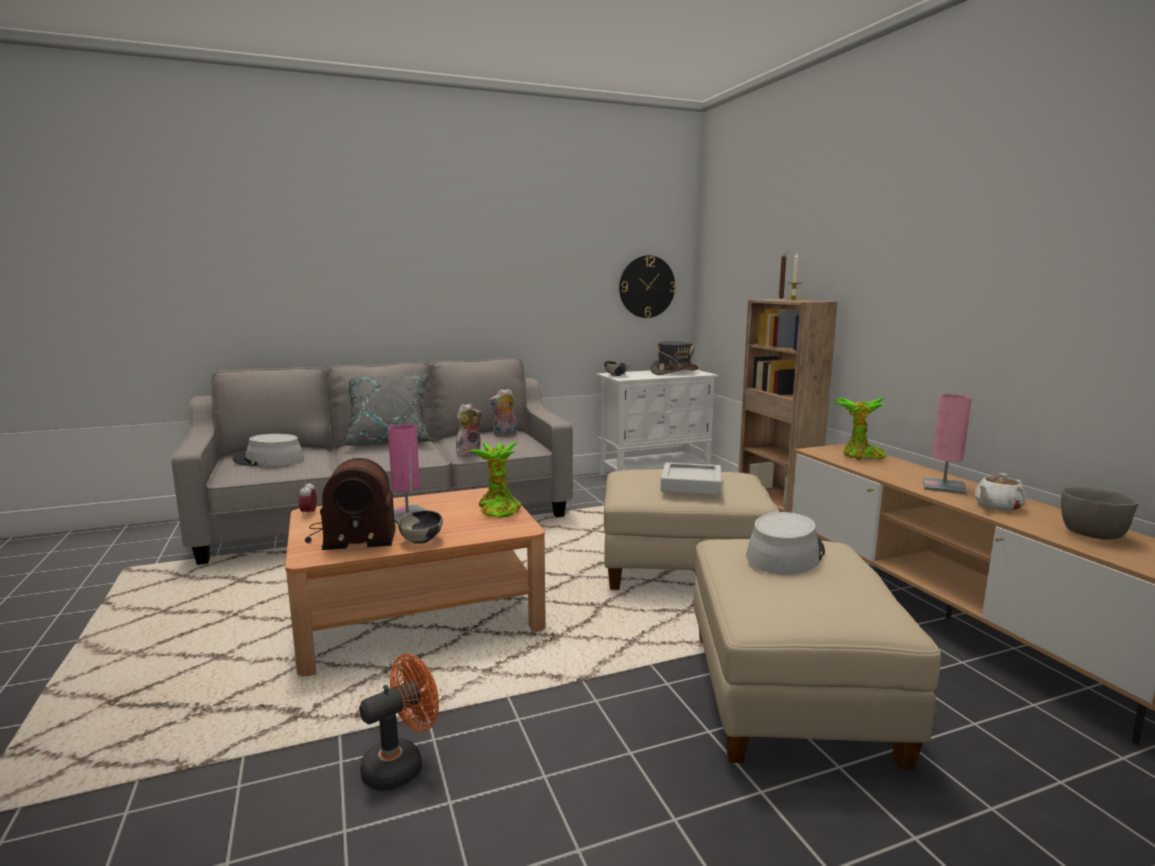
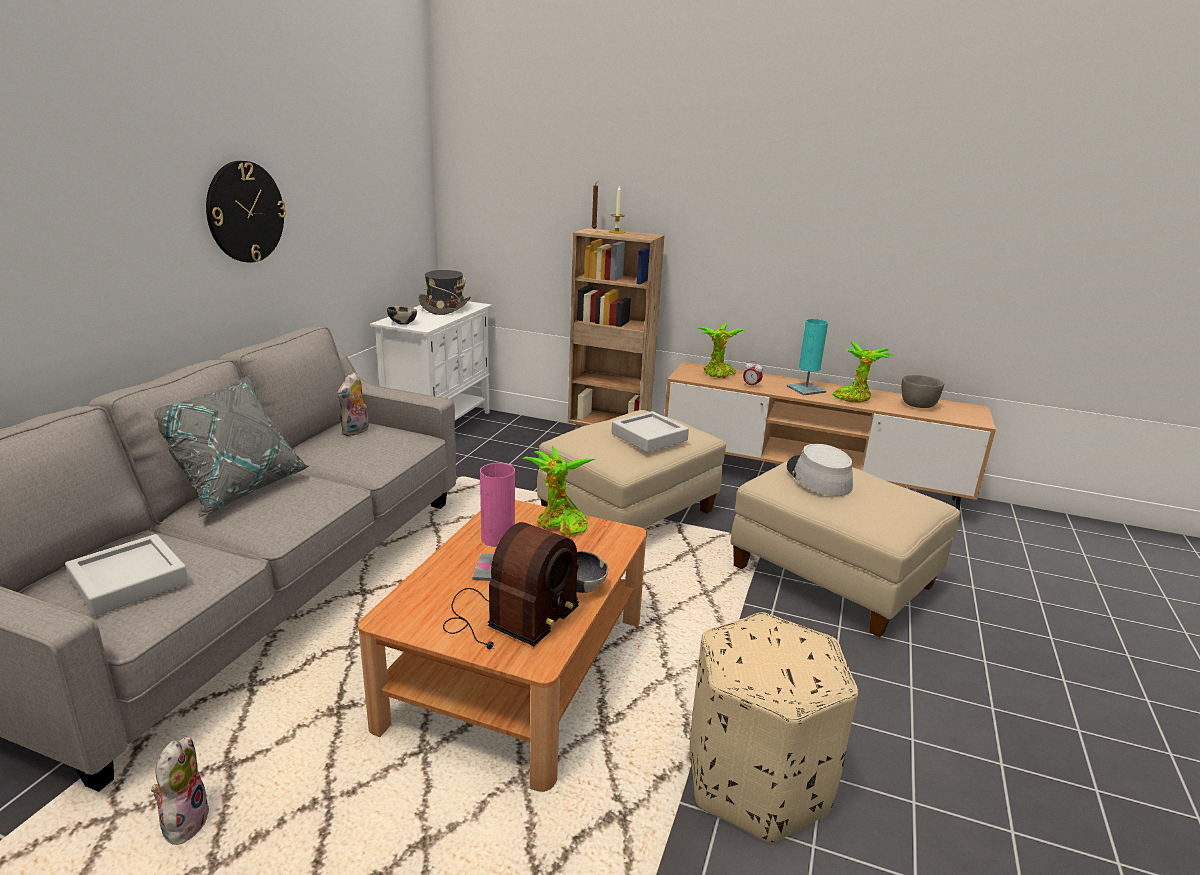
camera: 50 degrees left, 10 degrees up
grey hat [233,434,304,466] -> grey tray [65,534,189,616]
alarm clock [299,481,317,517] -> alarm clock moved to [743,361,763,386]
orange fan [359,654,439,791] -> beige ottoman [690,612,858,843]
plush toy [456,403,482,457] -> plush toy moved to [151,737,209,845]
wall clock [619,255,676,318] -> wall clock moved to [206,161,286,263]
pink table lamp [923,394,972,494] -> turquoise table lamp [787,319,828,395]
white teapot [975,473,1026,511] -> potted plant [832,341,893,403]

